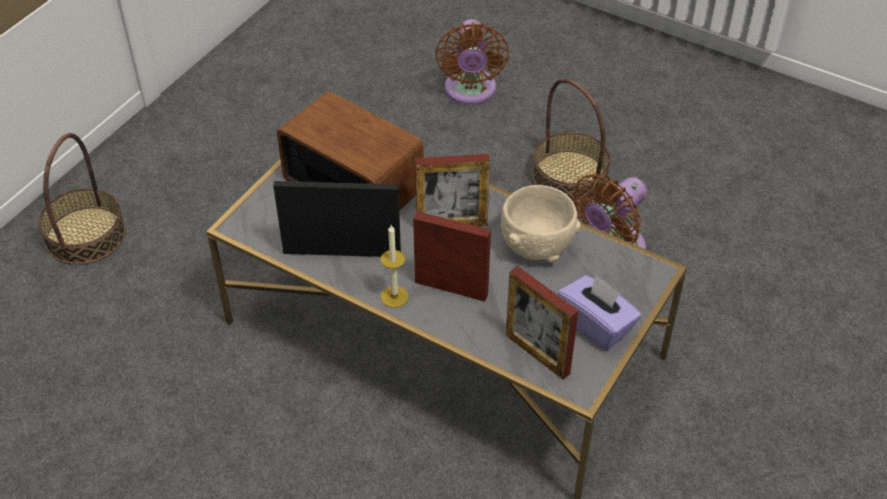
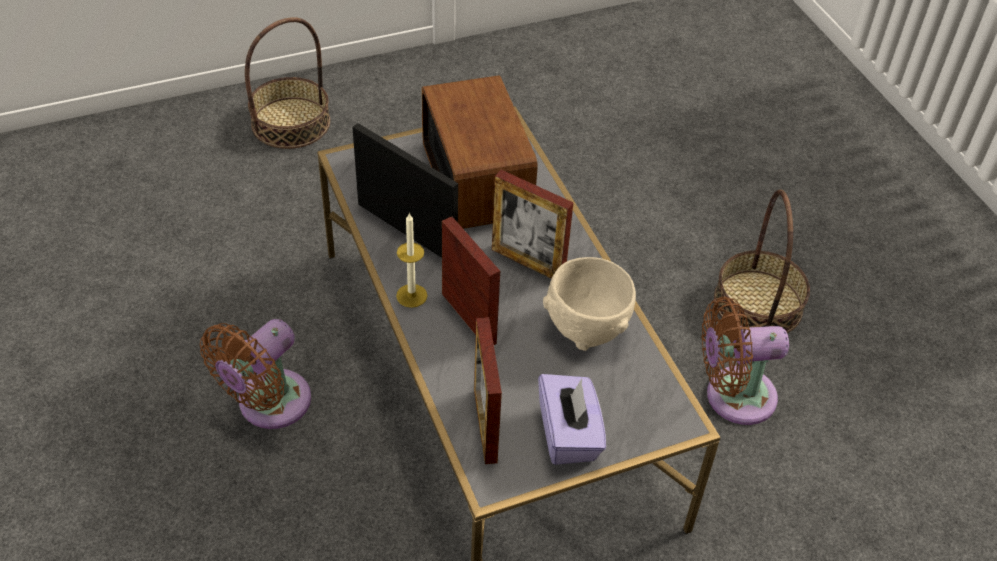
camera: 35 degrees right, 0 degrees up
brown fan [435,19,509,105] -> brown fan moved to [200,319,311,429]

